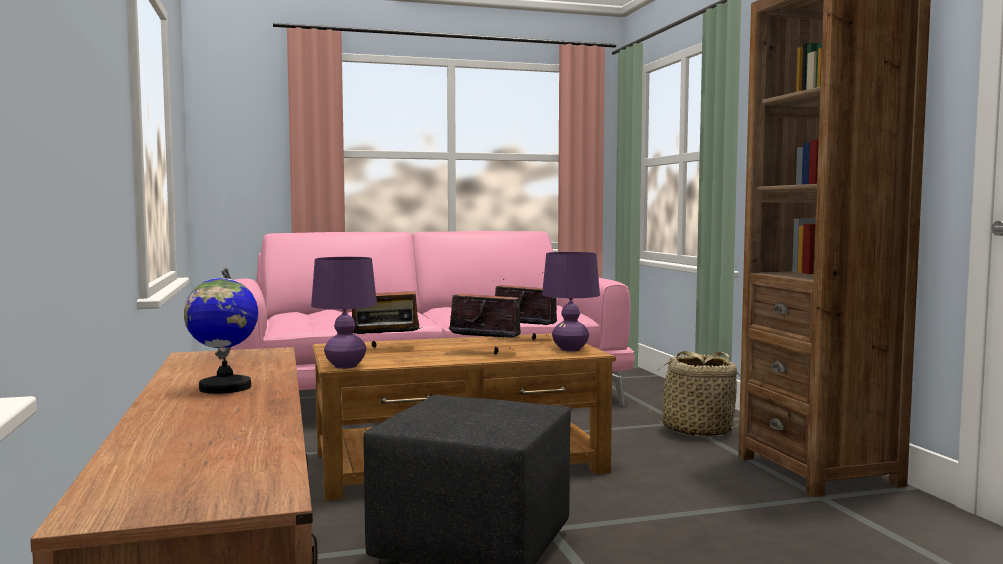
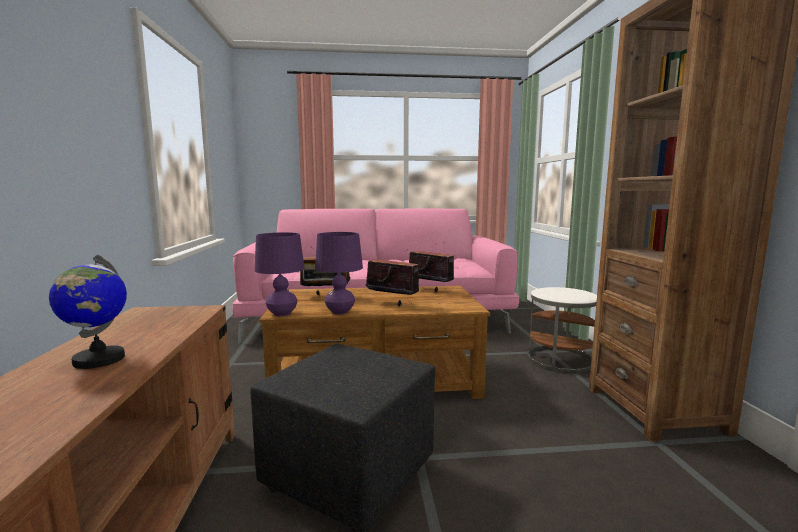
camera: 10 degrees right, 5 degrees up
purple table lamp [542,252,600,352] -> purple table lamp moved to [315,232,363,314]
basket [646,351,741,437] -> white side table [528,287,597,374]

